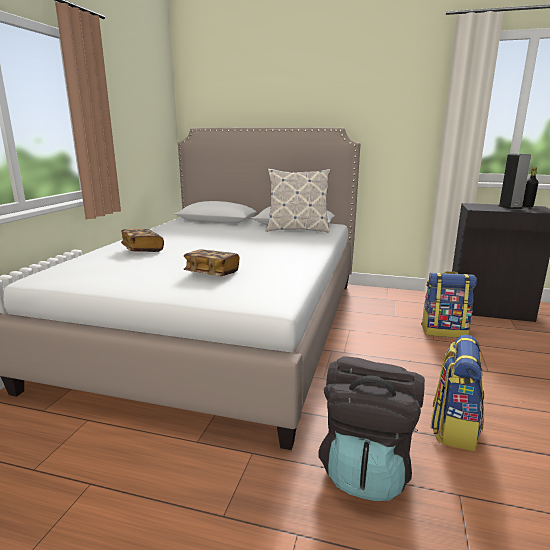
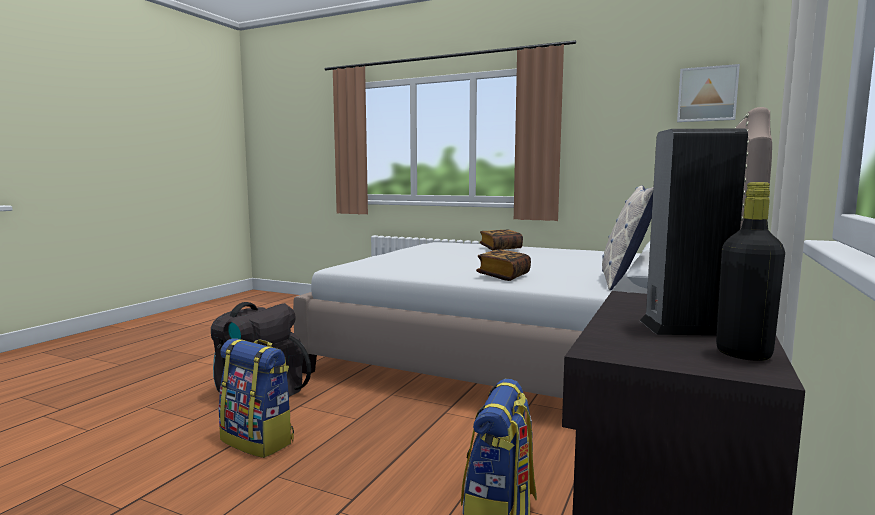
camera: 100 degrees right, 10 degrees down
book [183,249,240,276] -> book moved to [476,249,531,281]
none -> picture [677,64,740,122]

